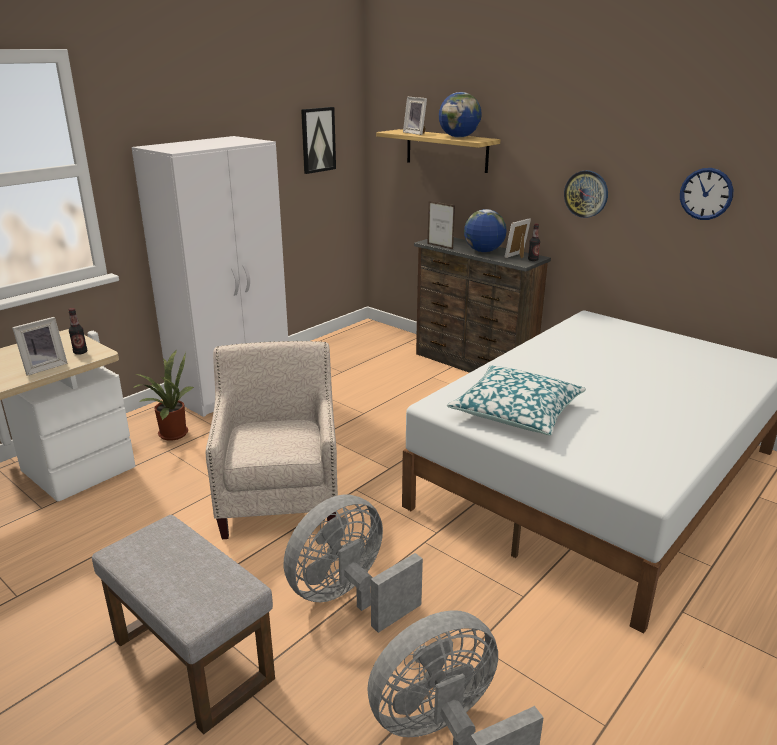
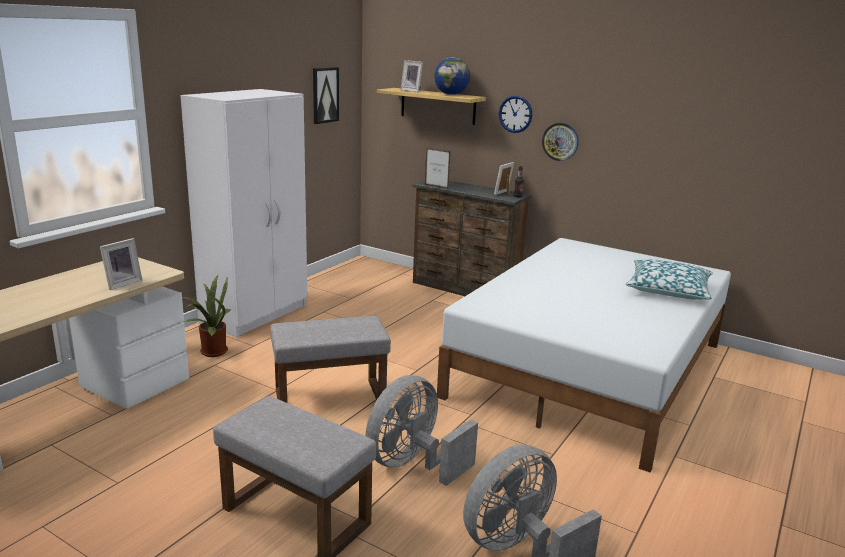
camera: 10 degrees left, 5 degrees down
bottle [68,308,87,355] -> none
beige armchair [206,341,338,539] -> grey ottoman [270,316,391,403]
pillow [447,365,586,435] -> pillow moved to [625,259,713,300]
globe [464,209,506,252] -> none
wall clock [680,168,733,220] -> wall clock moved to [499,96,532,133]

